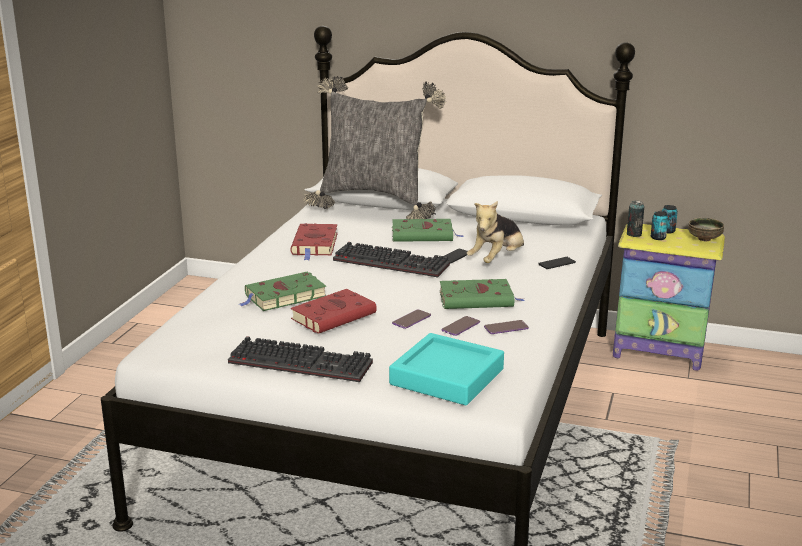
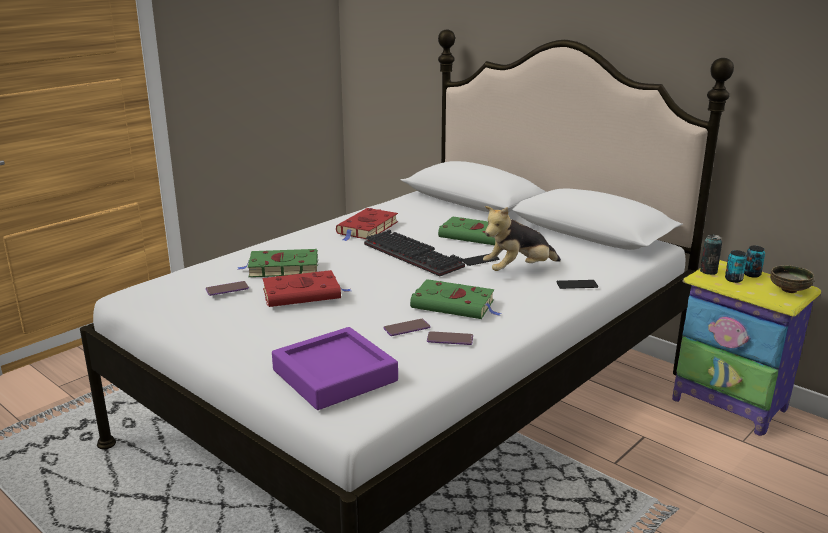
camera: 25 degrees right, 0 degrees up
keyboard [228,336,373,382] -> none
pillow [303,76,447,219] -> none
turquoise tray [389,333,504,405] -> purple tray [272,327,398,410]
phone [392,309,431,329] -> phone moved to [206,281,249,296]

